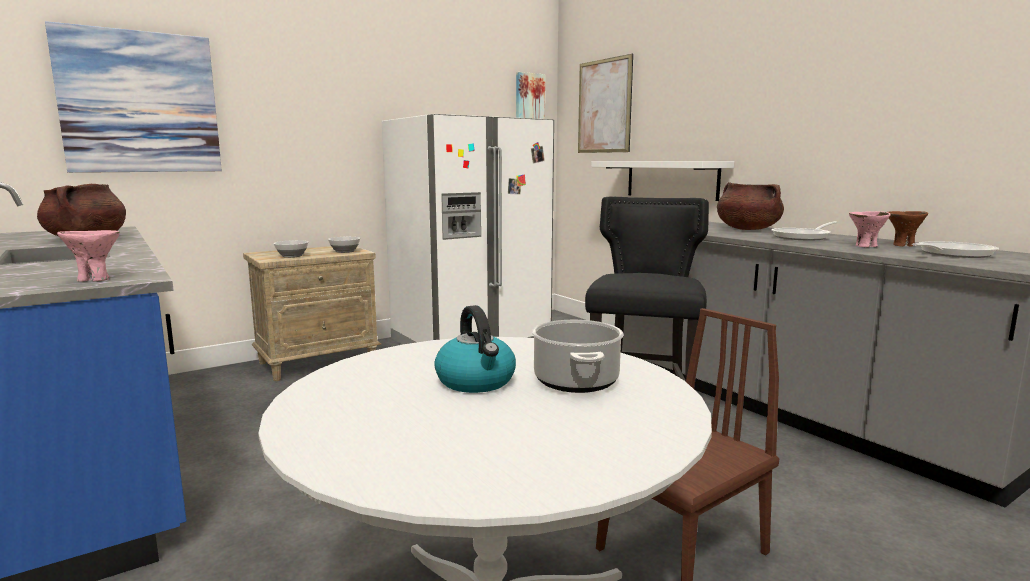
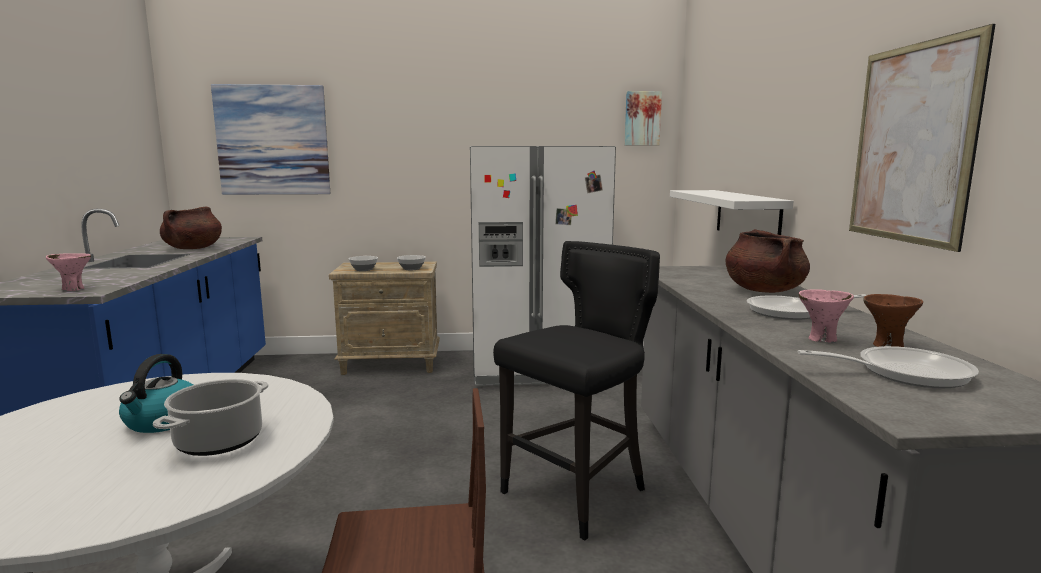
camera: 30 degrees right, 0 degrees up
picture [578,54,633,153] -> picture moved to [849,24,995,252]

